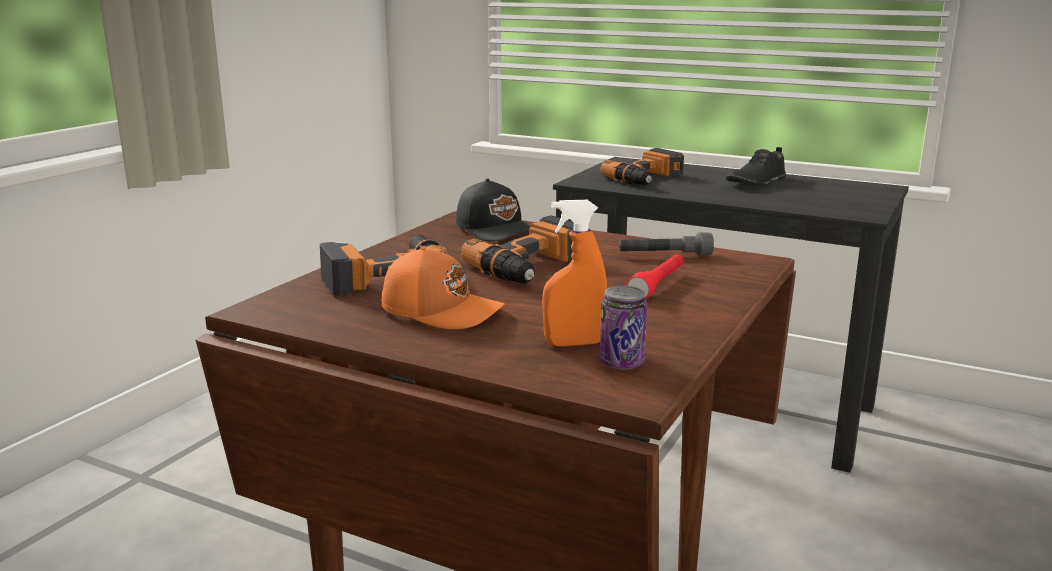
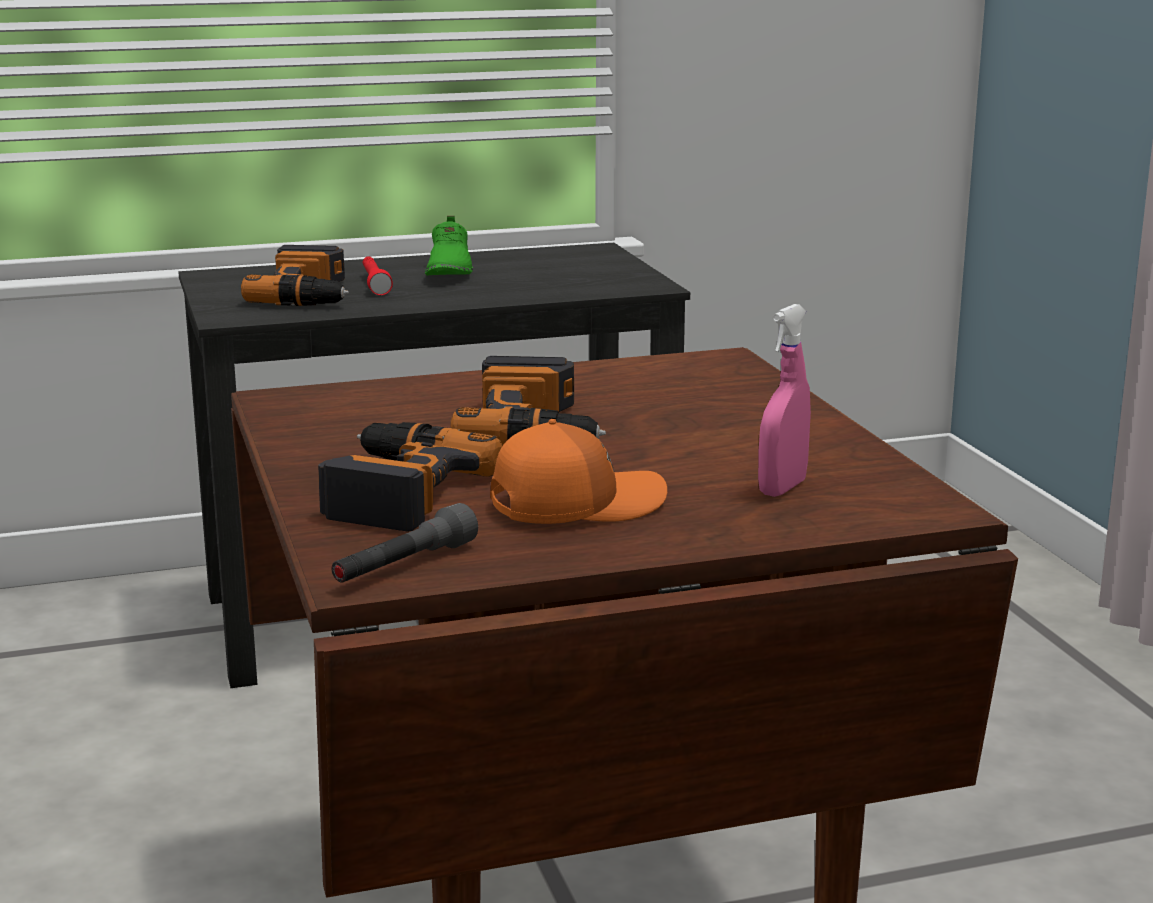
camera: 45 degrees left, 0 degrees up
black cap [456,179,530,242] -> none
orange spray bottle [542,200,607,346] -> pink spray bottle [758,304,811,497]
can [600,286,647,370] -> none
grey flashlight [619,232,714,256] -> grey flashlight moved to [332,503,478,583]
red flashlight [626,254,683,299] -> red flashlight moved to [363,256,393,295]
black shoe [726,147,786,186] -> green shoe [425,216,473,276]

